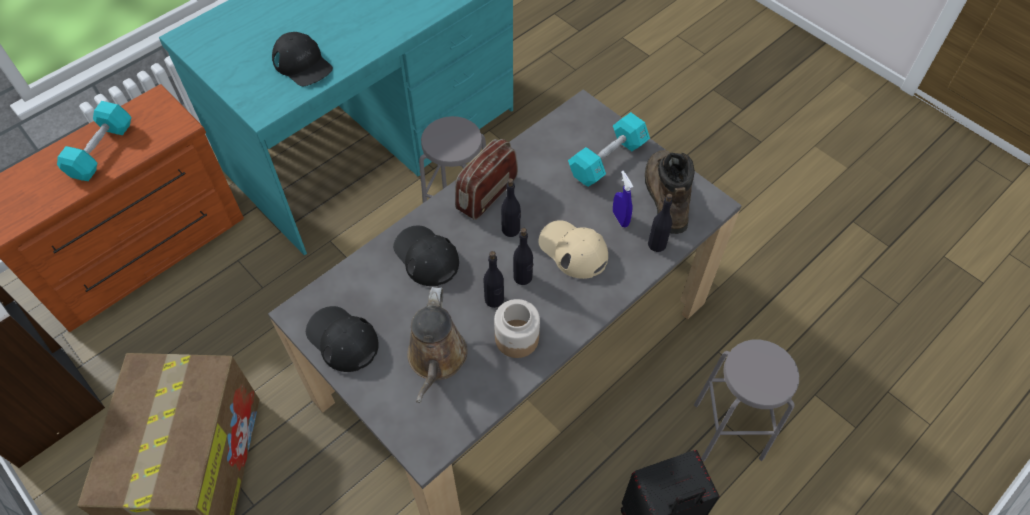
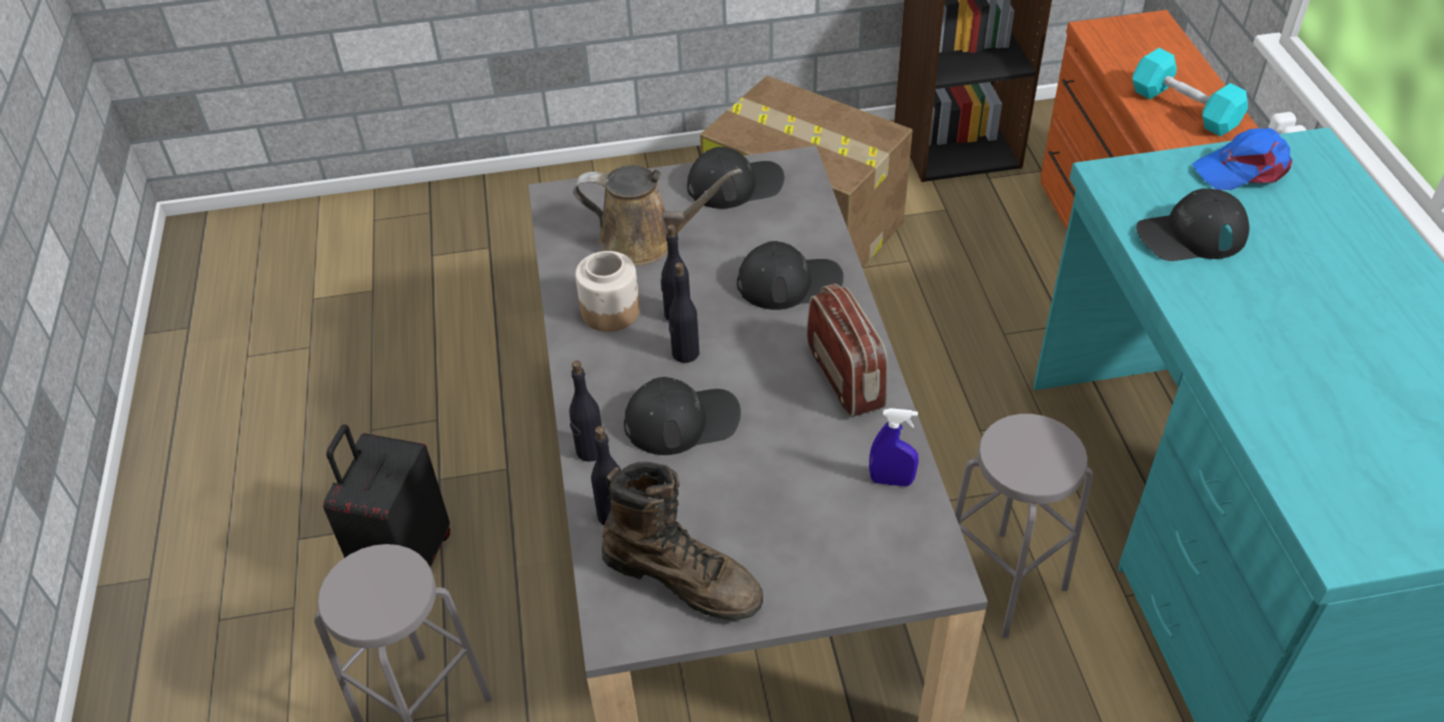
camera: 125 degrees right, 10 degrees down
brown watering can [407,287,468,403] -> brown watering can turned 150 degrees clockwise [573,165,742,266]
black bottle [501,178,521,237] -> black bottle moved to [569,361,602,462]
beige cap [538,220,608,279] -> black cap [624,377,741,455]
turquoise dumbbell [568,112,650,187] -> none
blue spray bottle [613,171,633,227] -> blue spray bottle moved to [869,408,919,486]
none -> blue cap [1193,128,1293,190]

